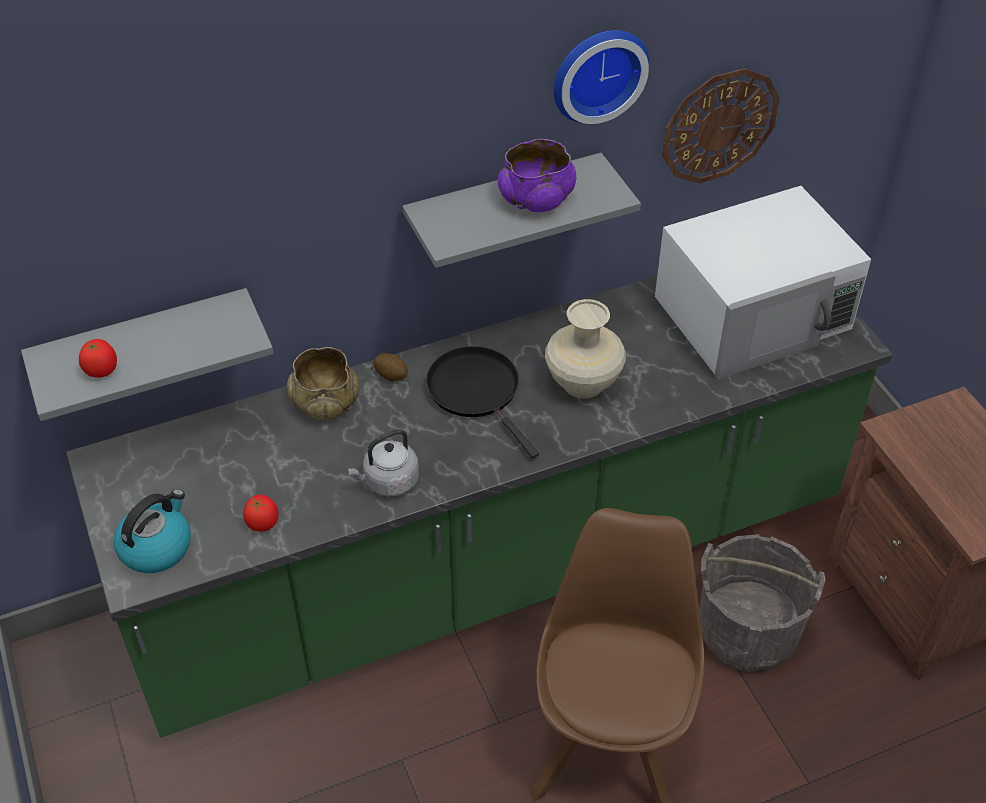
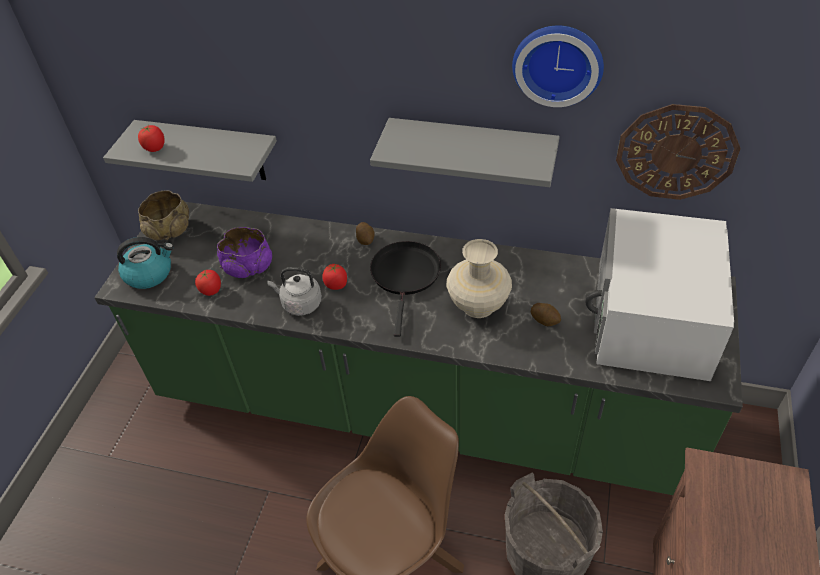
camera: 40 degrees right, 0 degrees up
beige bowl [287,347,360,420] -> beige bowl moved to [138,190,189,240]
purple bowl [498,139,576,212] -> purple bowl moved to [217,227,272,278]
white microwave [655,186,872,380] -> white microwave turned 90 degrees clockwise [585,208,734,381]
none -> tomato [322,263,347,290]
none -> potato [531,303,561,326]

